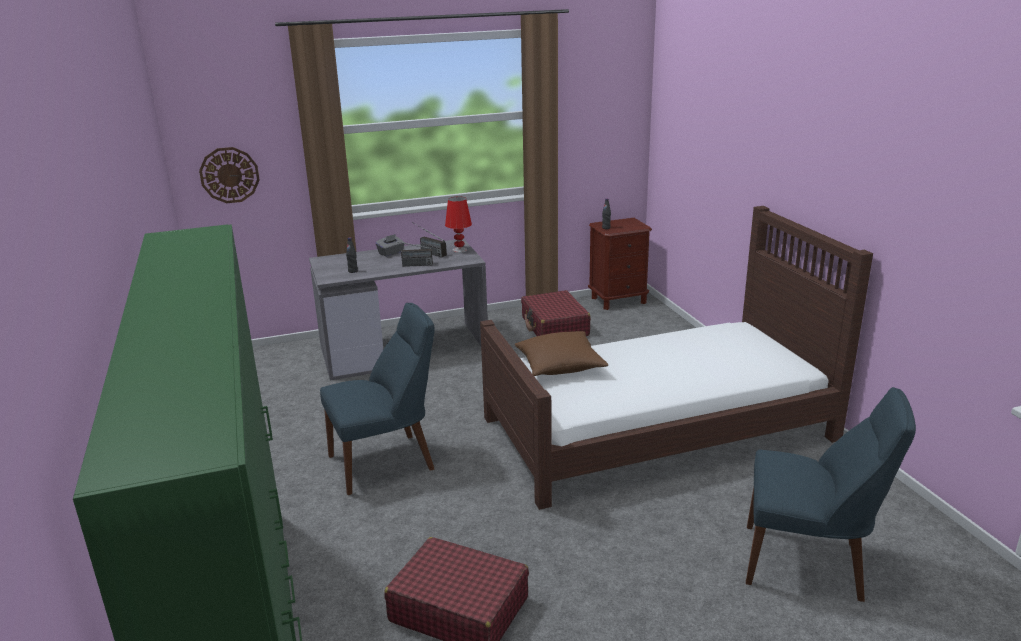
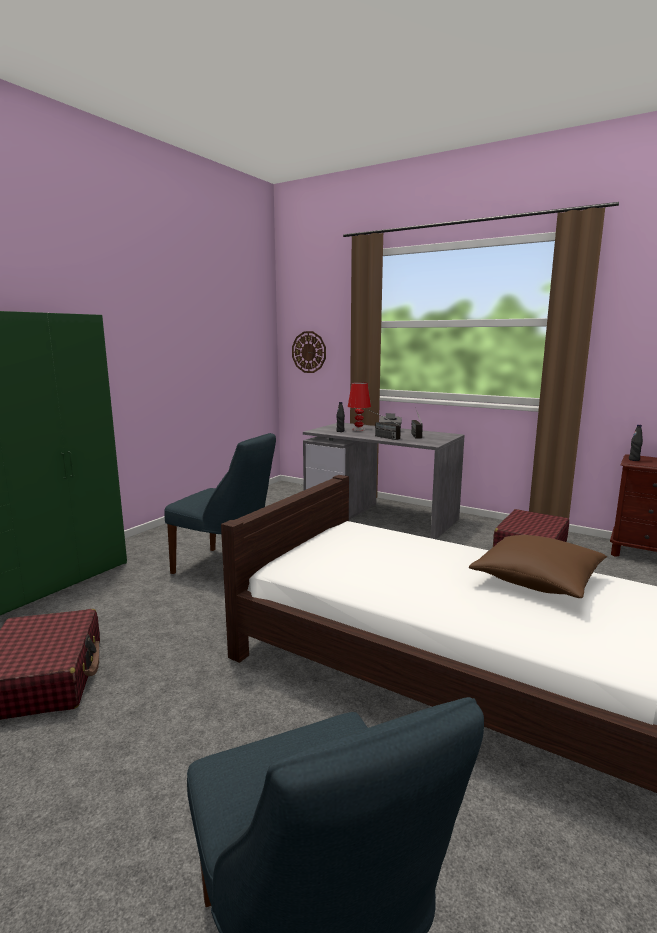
camera: 50 degrees right, 10 degrees down
red table lamp [445,196,472,253] -> red table lamp moved to [348,382,371,431]
brown pillow [515,331,608,376] -> brown pillow moved to [469,535,607,598]

